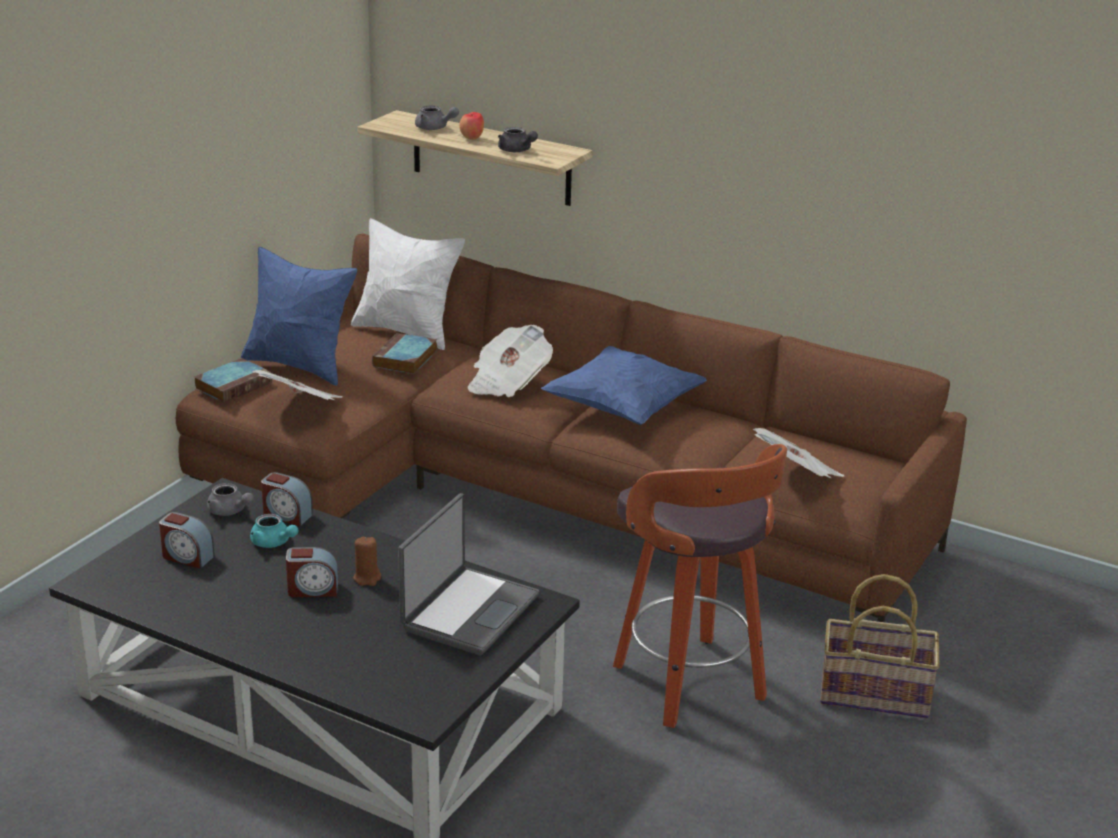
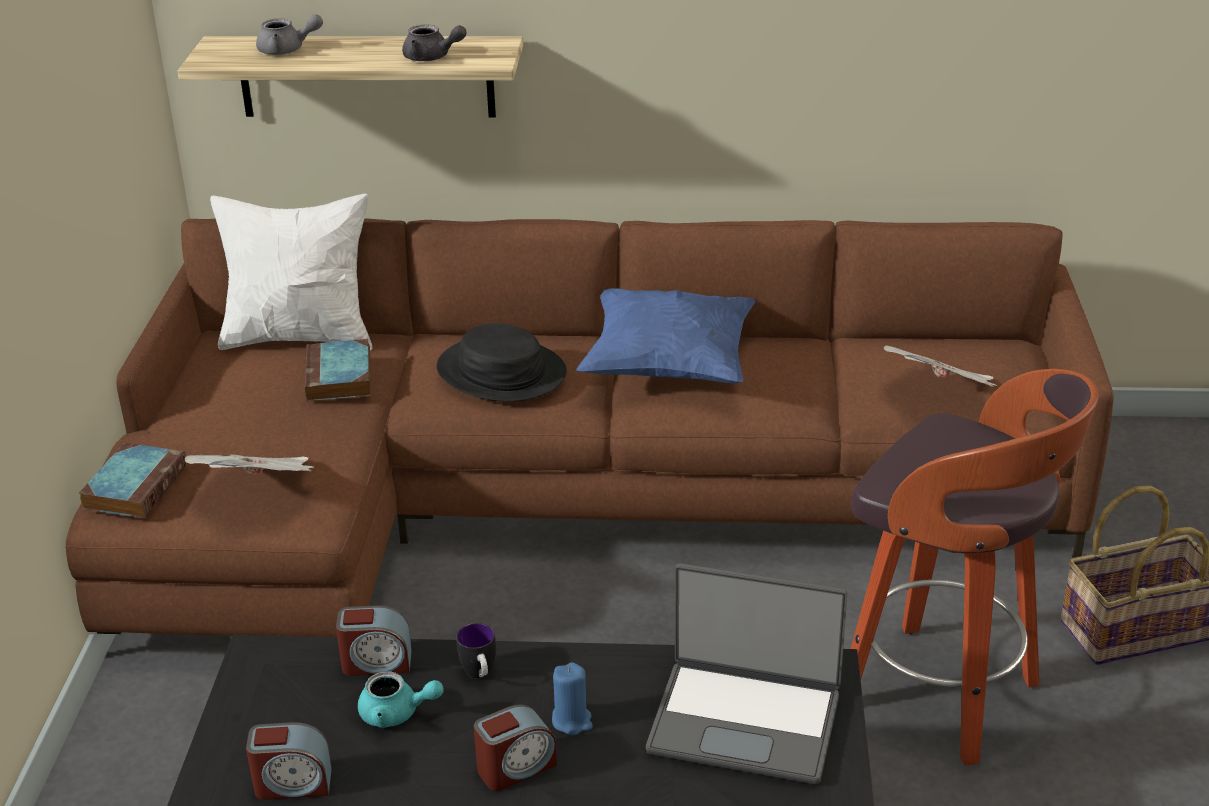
camera: 25 degrees left, 5 degrees up
grey teapot [207,483,254,516] -> none
blue pillow [241,247,357,386] -> none
brown candle [353,537,381,586] -> blue candle [552,662,593,736]
laptop [398,493,539,656] -> laptop turned 105 degrees clockwise [646,564,848,784]
apple [459,112,484,140] -> none
newspaper [468,325,553,397] -> black hat [436,323,567,402]
none -> mug [456,623,496,678]

